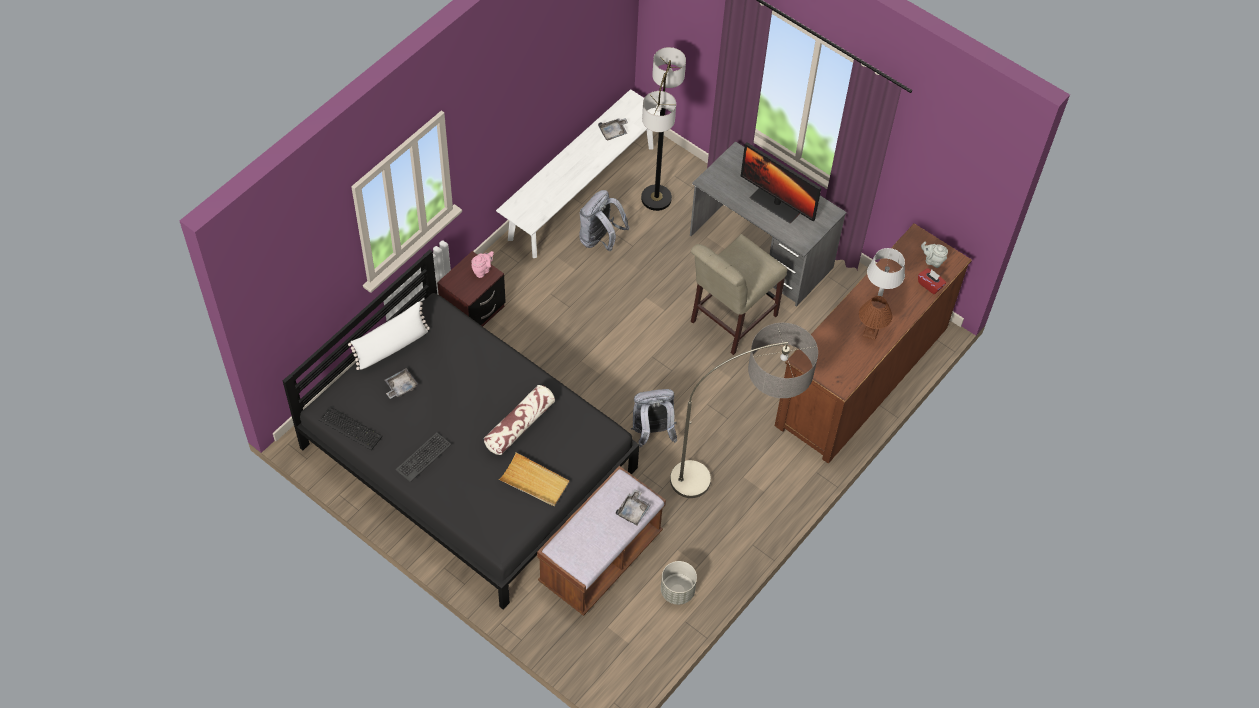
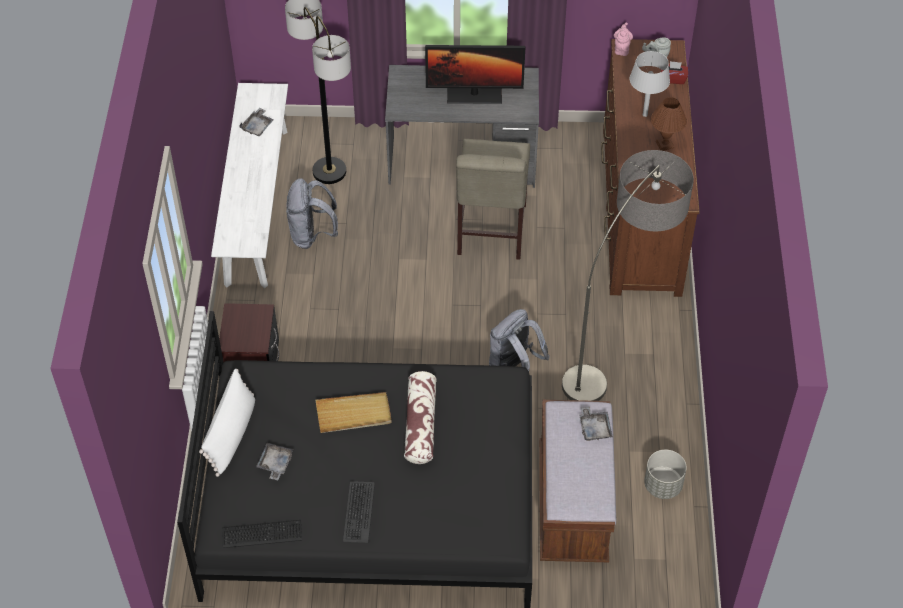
camera: 35 degrees left, 5 degrees down
pink teapot [471,251,494,278] -> pink teapot moved to [614,23,633,56]
beige tray [498,452,570,506] -> beige tray moved to [316,392,392,433]

